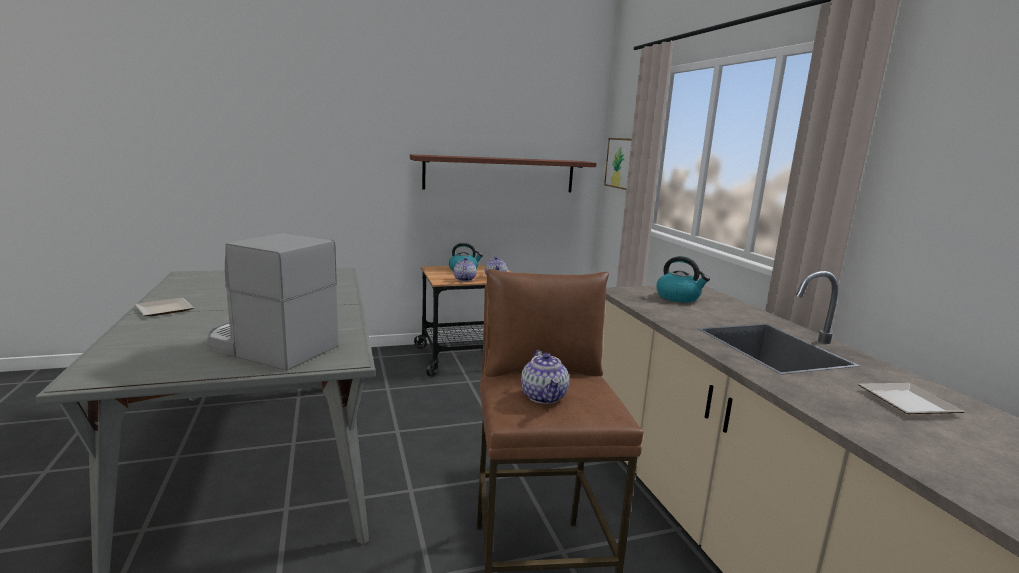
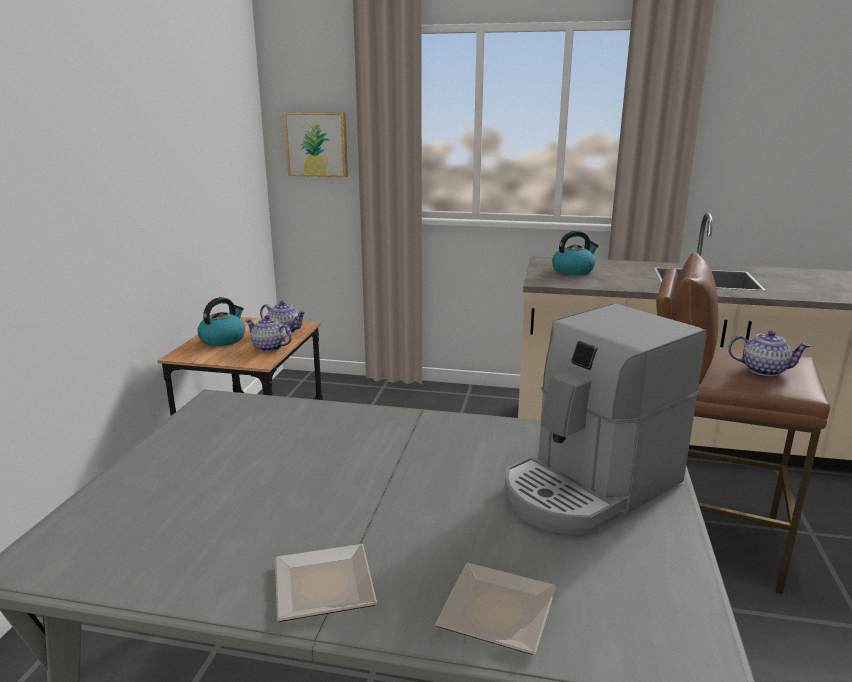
camera: 60 degrees left, 5 degrees up
shelf [410,154,597,192] -> none
plate [858,383,965,414] -> plate moved to [435,563,556,655]

